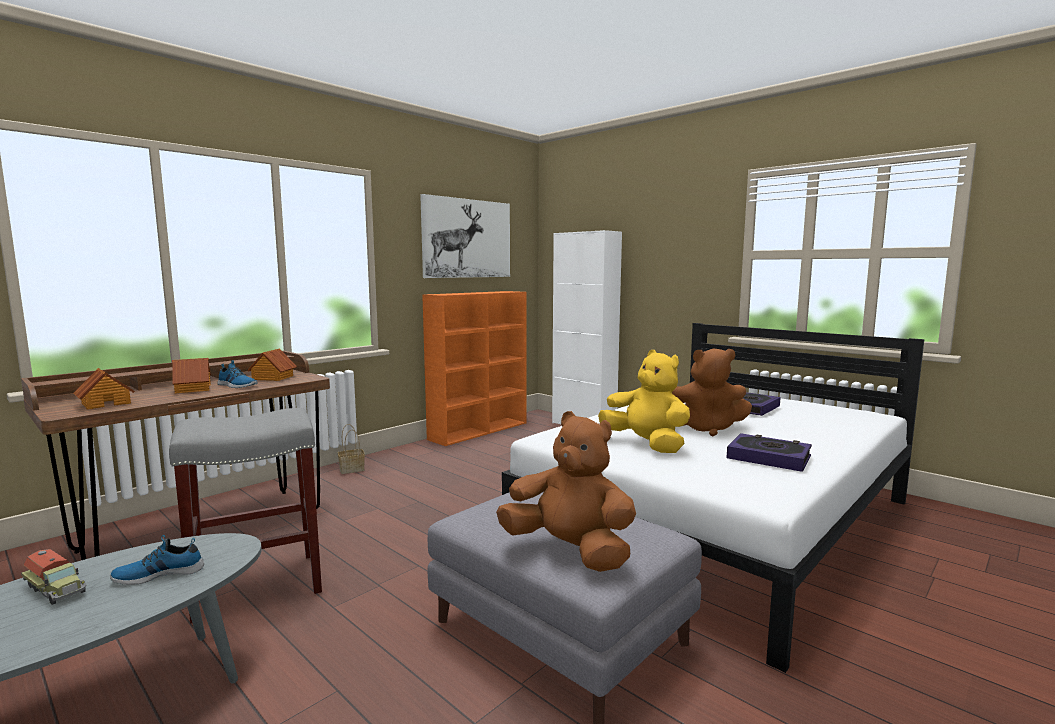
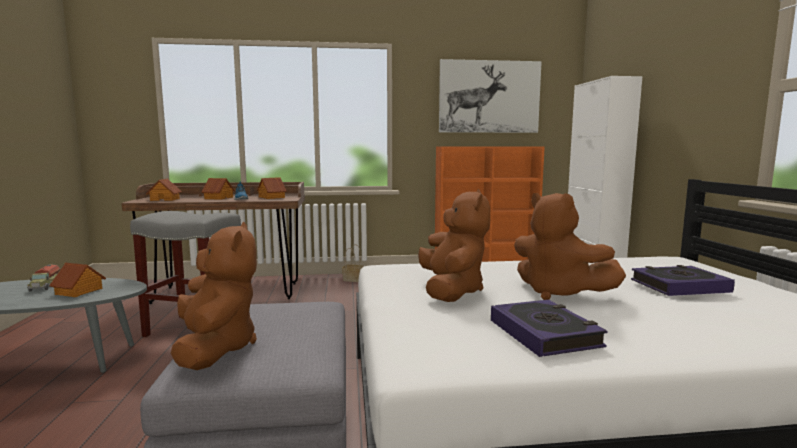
camera: 40 degrees right, 0 degrees up
shoe [110,535,204,585] -> toy house [49,263,106,297]
yellow plush toy [598,350,690,453] -> brown plush toy [418,189,490,302]

